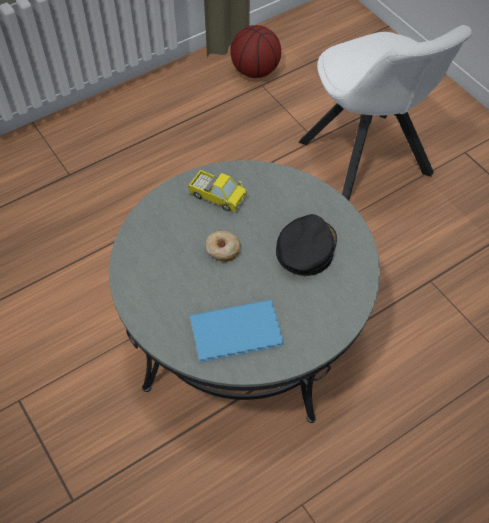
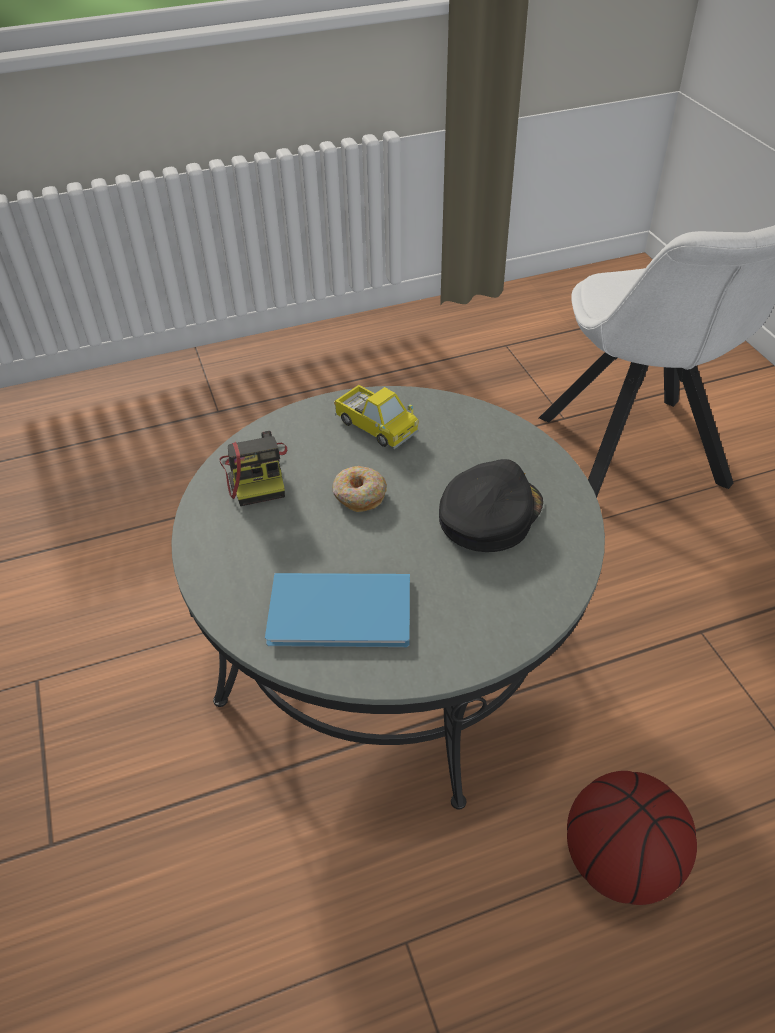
camera: 15 degrees right, 10 degrees down
basketball [230,25,281,78] -> basketball moved to [567,771,697,905]
none -> camera [220,431,287,506]

